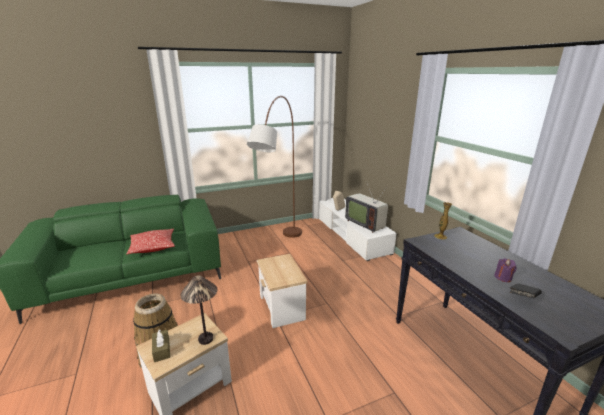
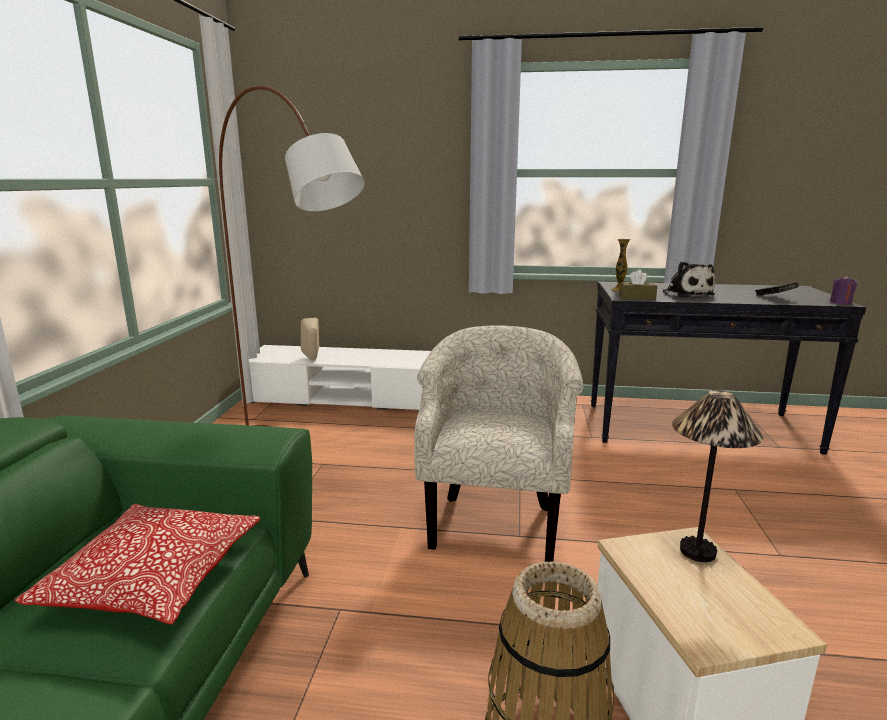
camera: 60 degrees left, 5 degrees down
brown tissue box [152,329,170,362] -> brown tissue box moved to [619,270,657,300]
side table [257,254,308,328] -> beige armchair [414,325,584,562]
television [345,181,388,233] -> none
purple candle [494,258,517,282] -> purple candle moved to [830,275,857,305]
none -> plush toy [662,261,715,298]

